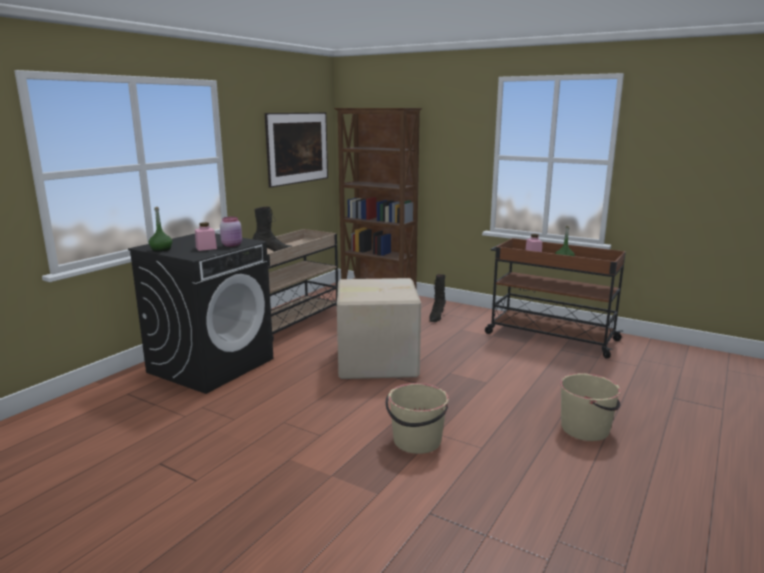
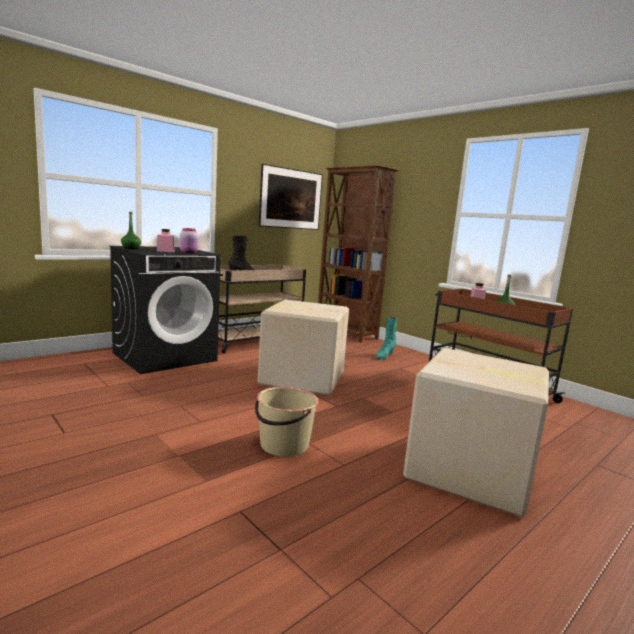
camera: 15 degrees right, 5 degrees down
black boot [429,274,446,322] -> turquoise boot [376,317,397,359]
beige bucket [560,373,621,441] -> cardboard box [403,348,549,517]

